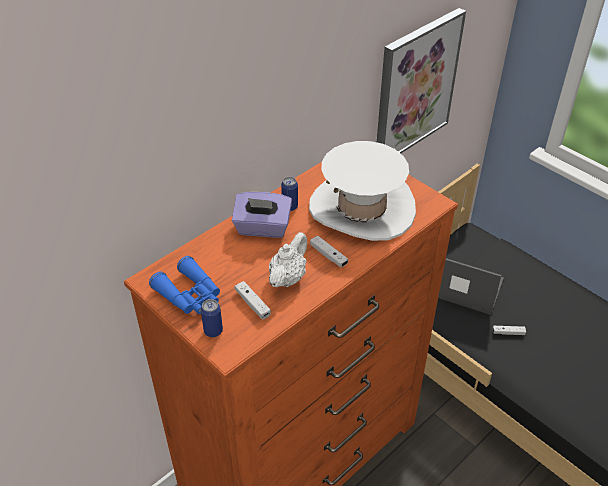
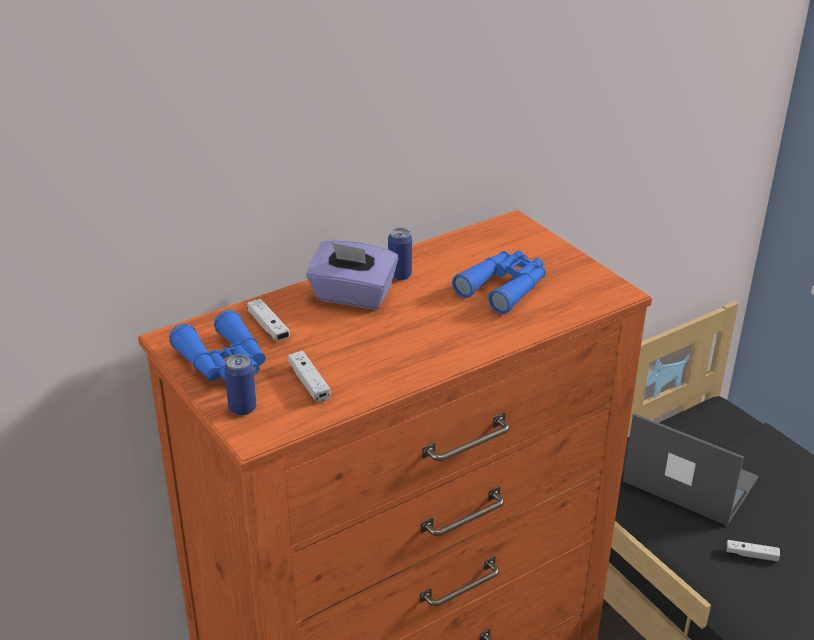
camera: 10 degrees right, 10 degrees down
white teapot [269,232,307,288] -> none
white hat [309,141,416,241] -> blue binoculars [452,250,546,314]
white game controller [310,236,348,267] -> white game controller moved to [247,299,290,341]
picture [377,8,466,153] -> none

